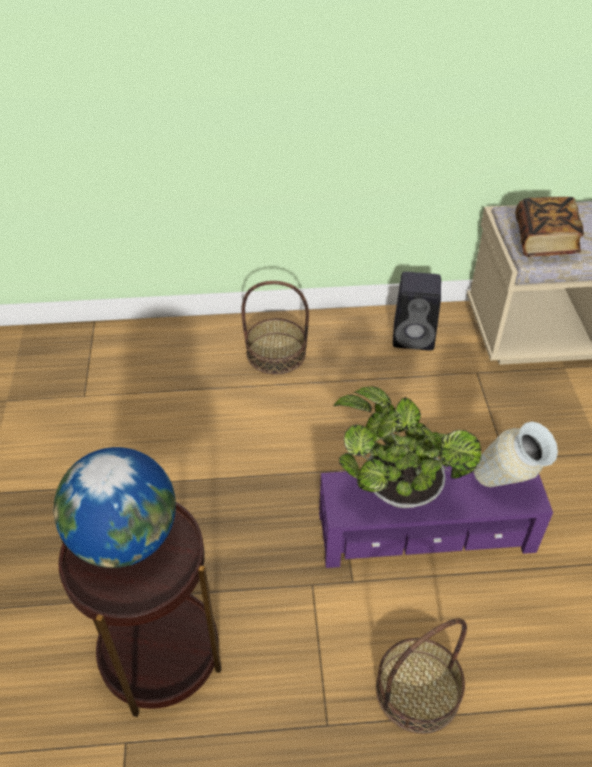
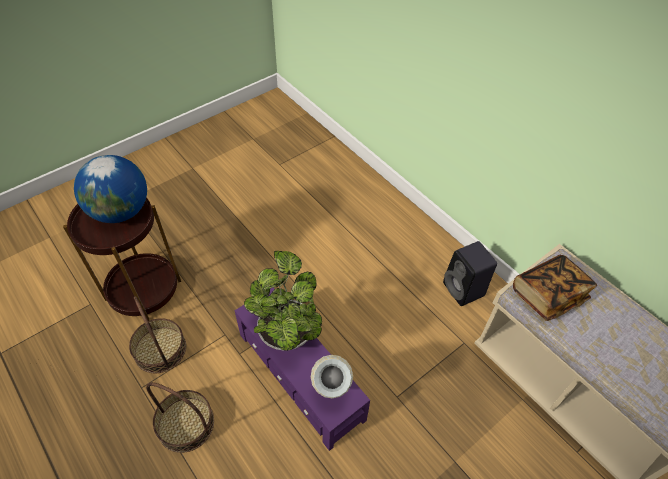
camera: 55 degrees right, 5 degrees up
basket [241,281,309,375] -> basket moved to [129,296,186,373]

